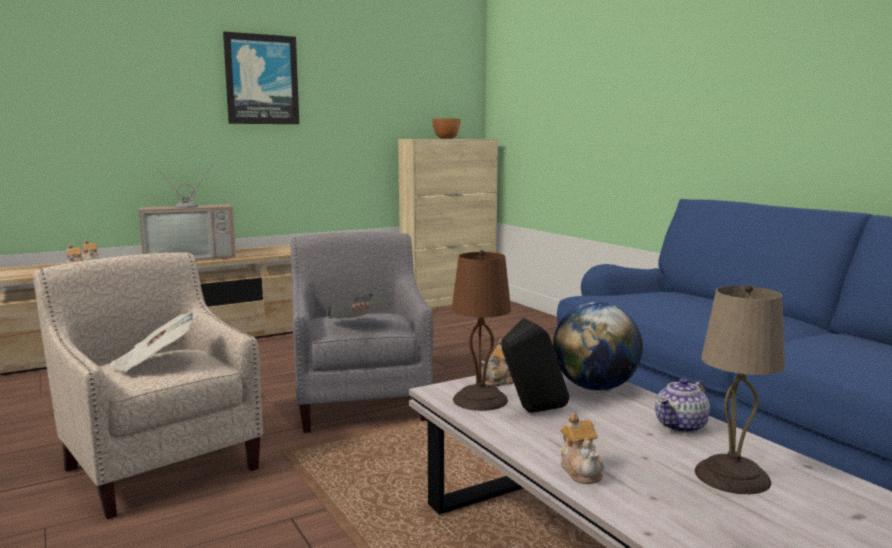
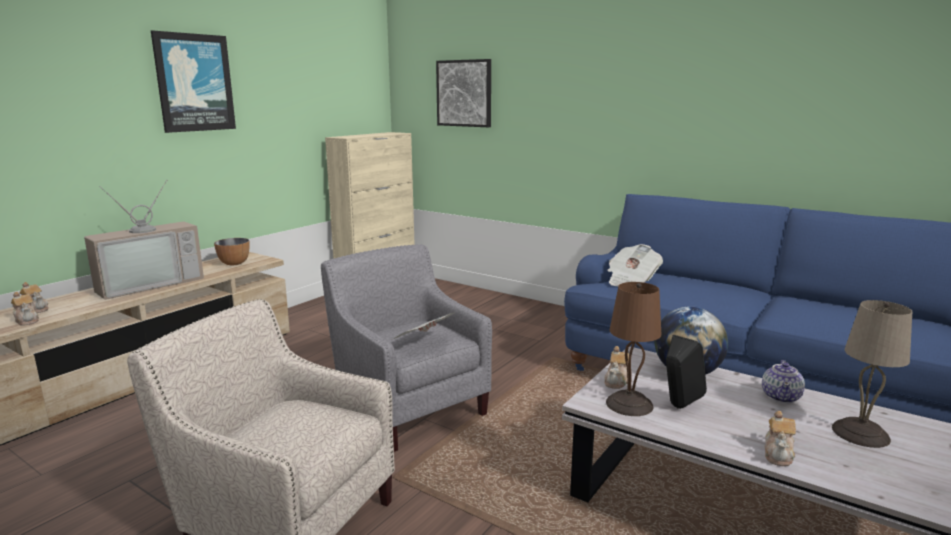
camera: 25 degrees left, 5 degrees up
newspaper [109,312,197,372] -> newspaper moved to [607,244,663,286]
bowl [433,118,461,139] -> bowl moved to [214,238,250,265]
teapot [561,413,604,484] -> teapot turned 60 degrees clockwise [765,411,796,466]
none -> picture [436,59,491,127]

